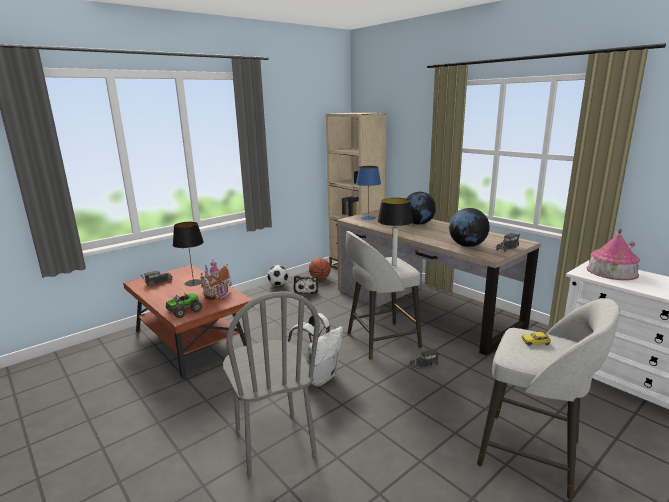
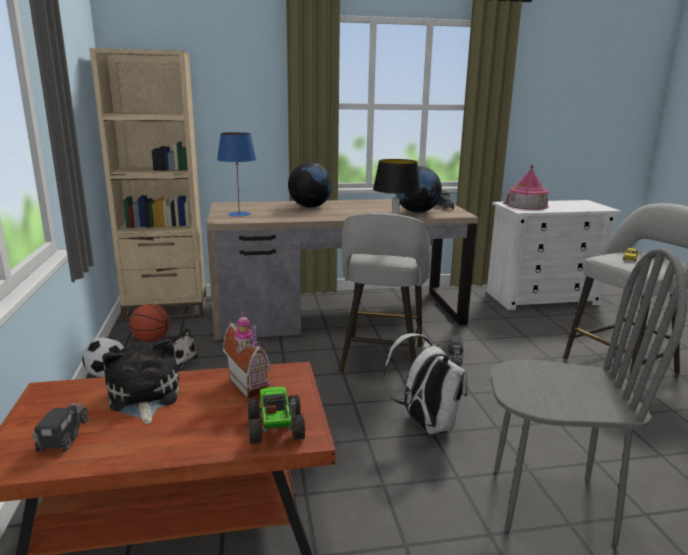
camera: 60 degrees left, 0 degrees up
black table lamp [173,222,204,286] -> plush toy [102,339,180,424]

